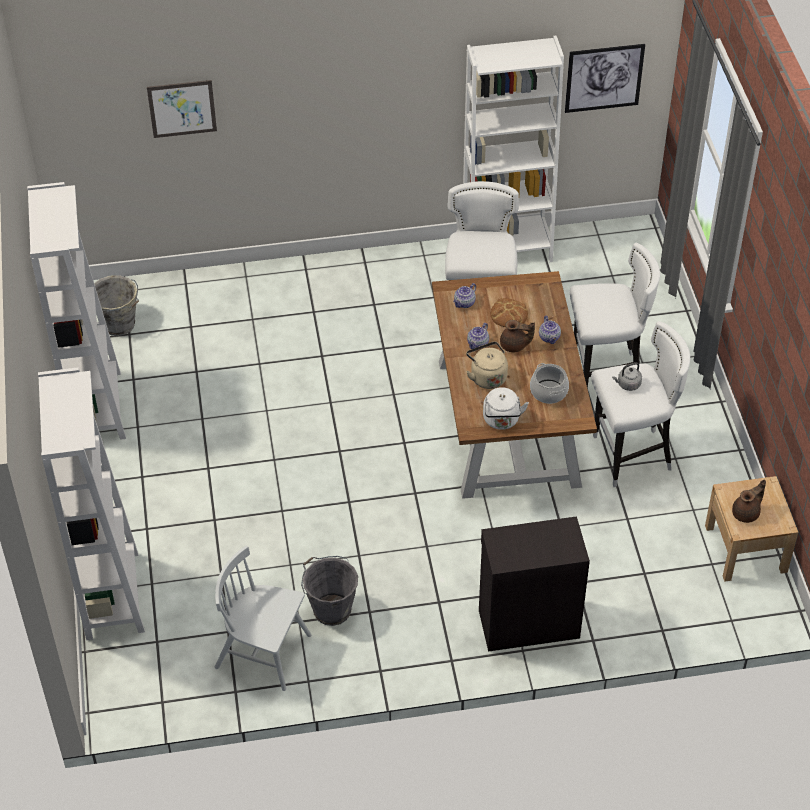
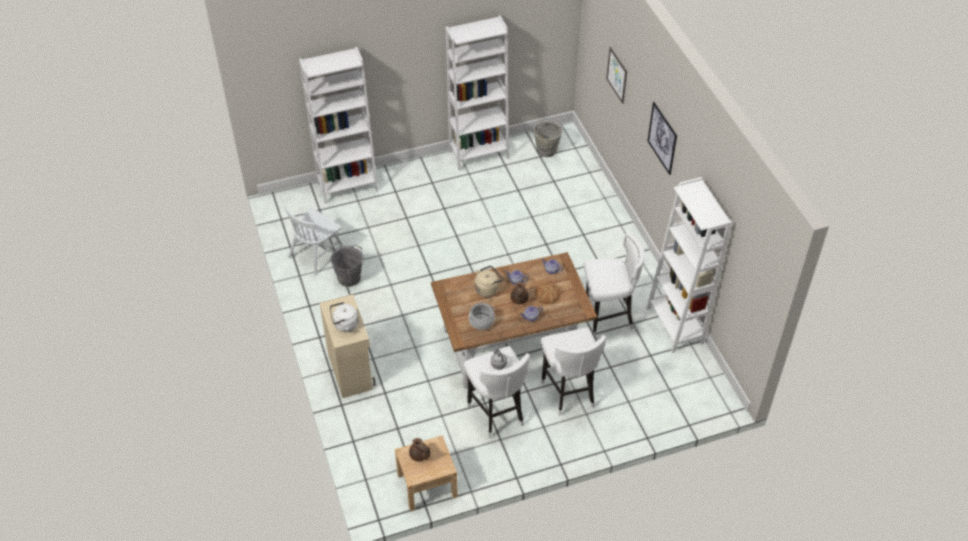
camera: 80 degrees right, 0 degrees up
white chair [215,546,311,691] -> white chair turned 150 degrees counterclockwise [284,204,343,276]
black cabinet [479,516,590,652] -> beige cabinet [320,294,376,398]
white kettle [483,387,529,430] -> white kettle moved to [330,302,359,332]
picture [565,44,645,113] -> picture moved to [647,102,677,175]

